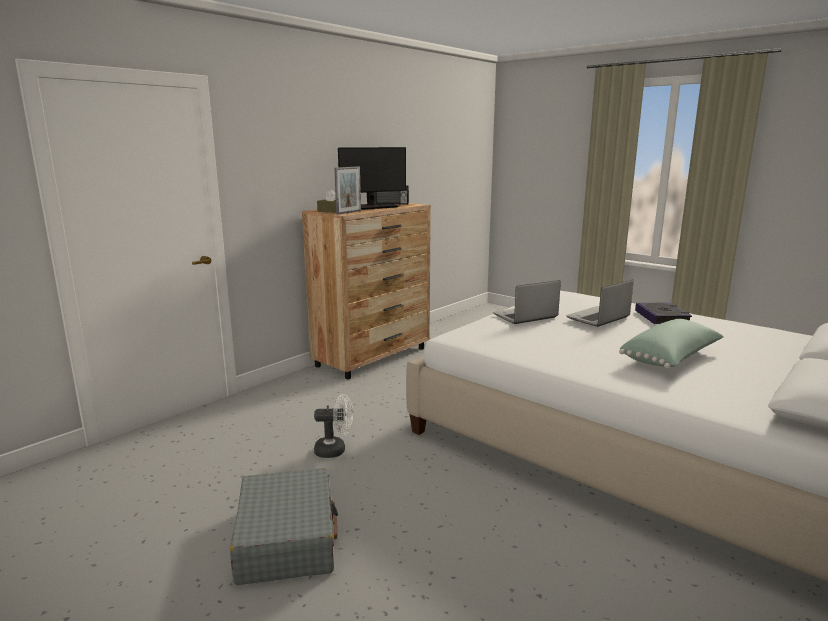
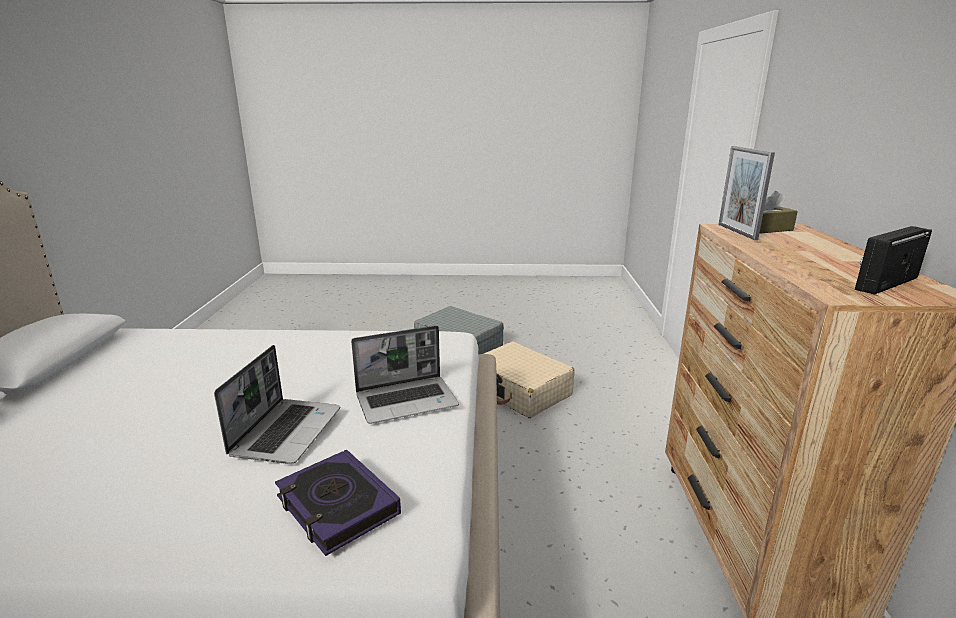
camera: 140 degrees right, 5 degrees up
white fan [314,394,353,458] -> beige suitcase [484,342,574,418]
monitor [338,147,406,210] -> none
laptop [493,280,561,324] -> laptop turned 45 degrees clockwise [351,325,459,424]
green pillow [619,319,724,369] -> none
book [635,303,692,324] -> book moved to [275,450,401,556]

